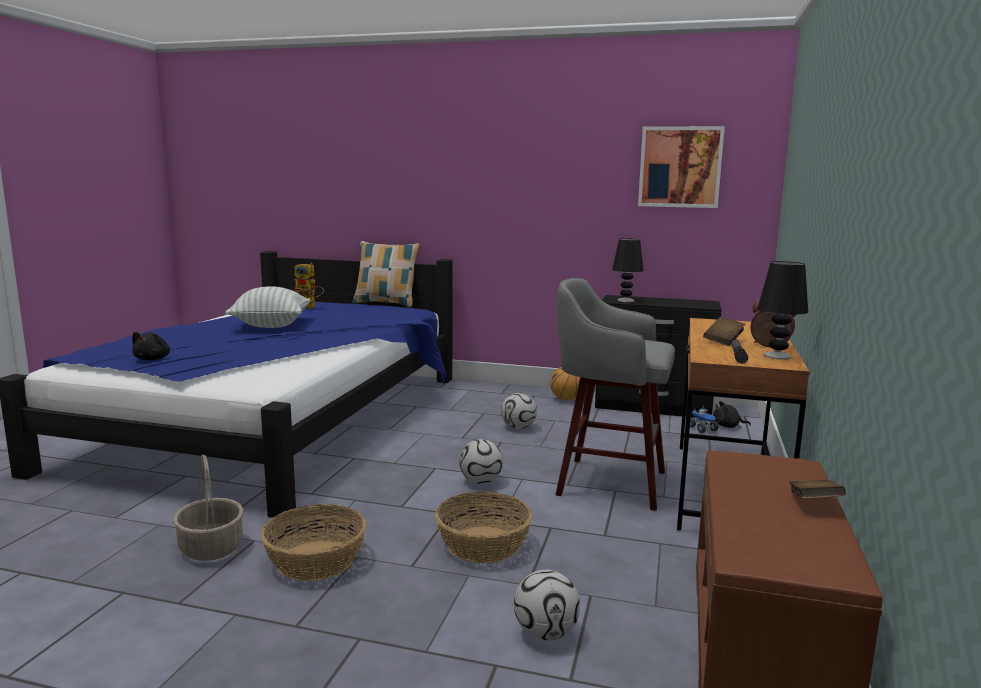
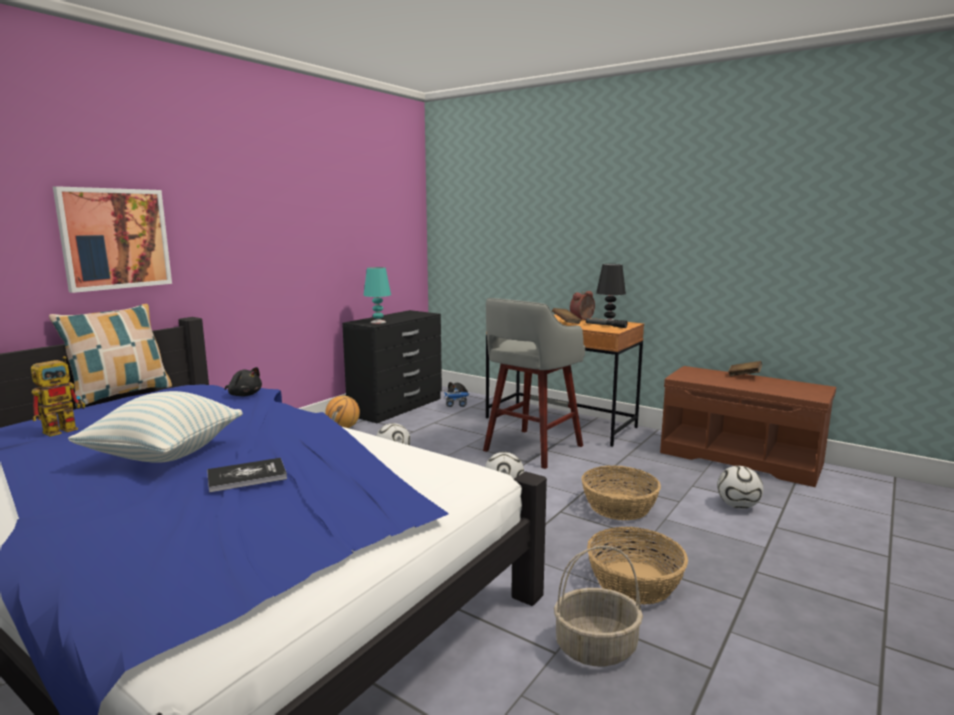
camera: 70 degrees left, 0 degrees up
black plush toy [132,332,170,360] -> black plush toy moved to [225,367,262,397]
black table lamp [612,239,643,302] -> turquoise table lamp [363,267,391,324]
picture [638,126,725,208] -> picture moved to [53,186,172,293]
none -> book [207,458,287,493]

